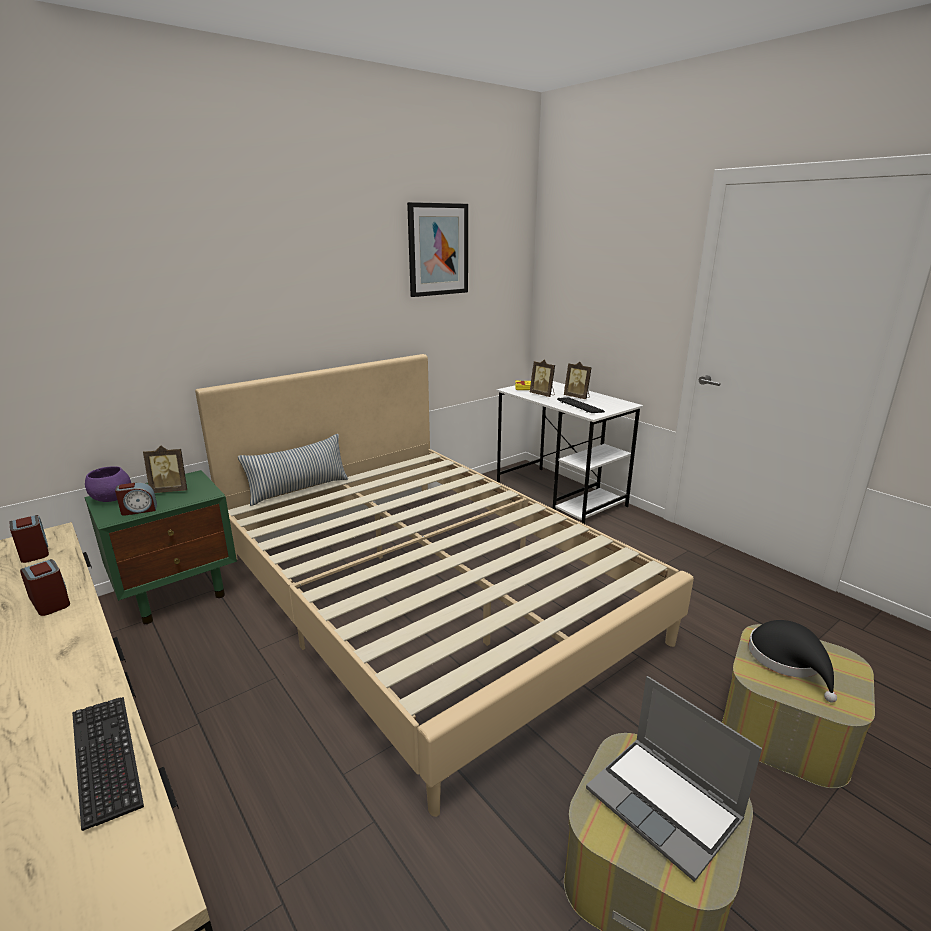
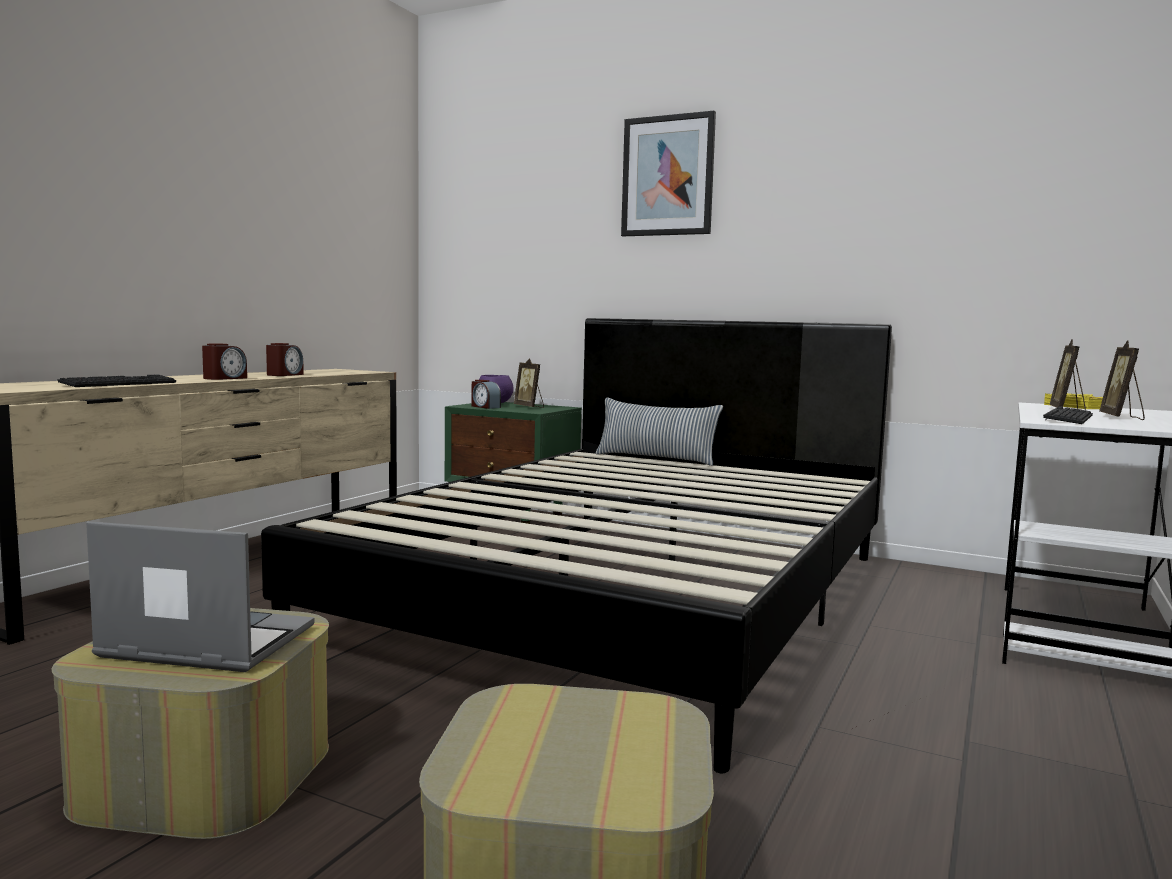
camera: 65 degrees right, 15 degrees down
alarm clock [10,515,49,563] -> alarm clock moved to [202,344,247,380]
beige bed [195,354,694,817] -> black bed [261,318,892,773]
picture [407,202,468,297] -> picture moved to [621,111,716,236]
laptop [586,676,762,882] -> laptop turned 75 degrees clockwise [86,521,315,672]
black hat [748,620,837,703] -> none

